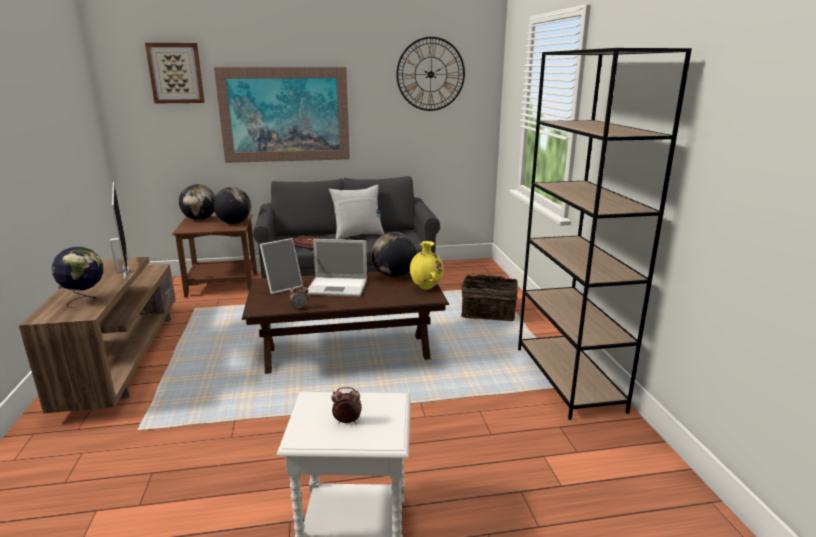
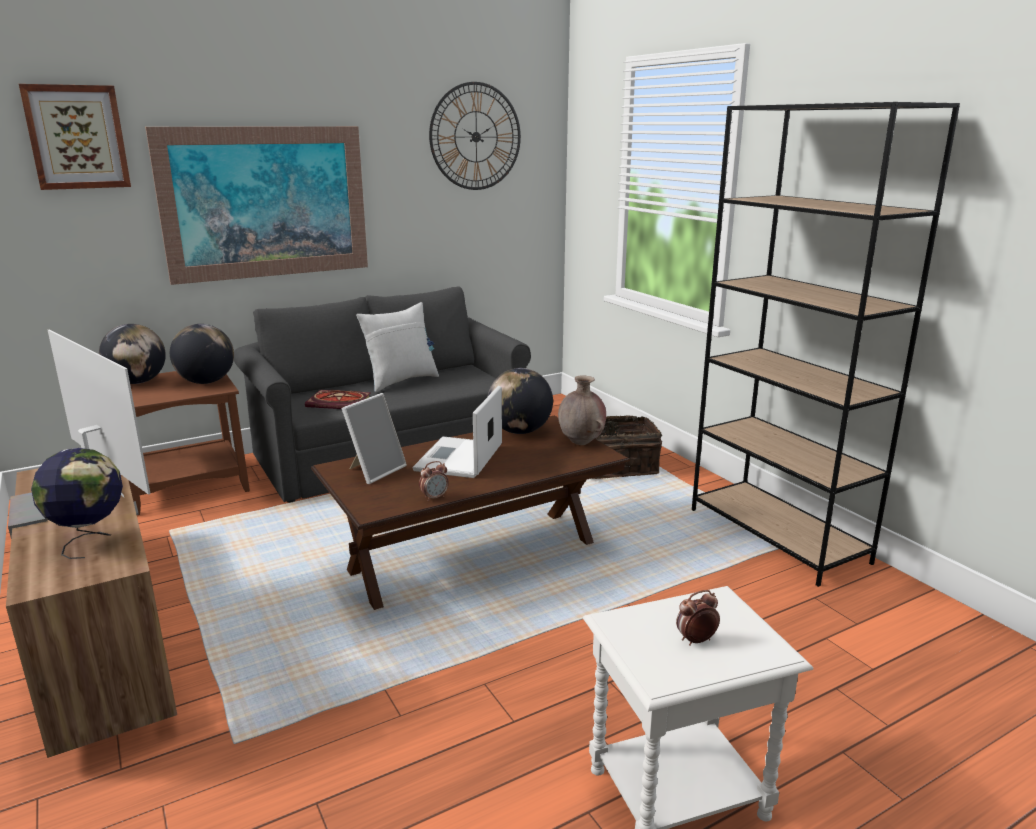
camera: 20 degrees left, 0 degrees up
laptop [307,239,367,297] -> laptop turned 120 degrees clockwise [413,386,502,478]
yellow vase [410,241,443,290] -> brown vase [558,376,606,445]

